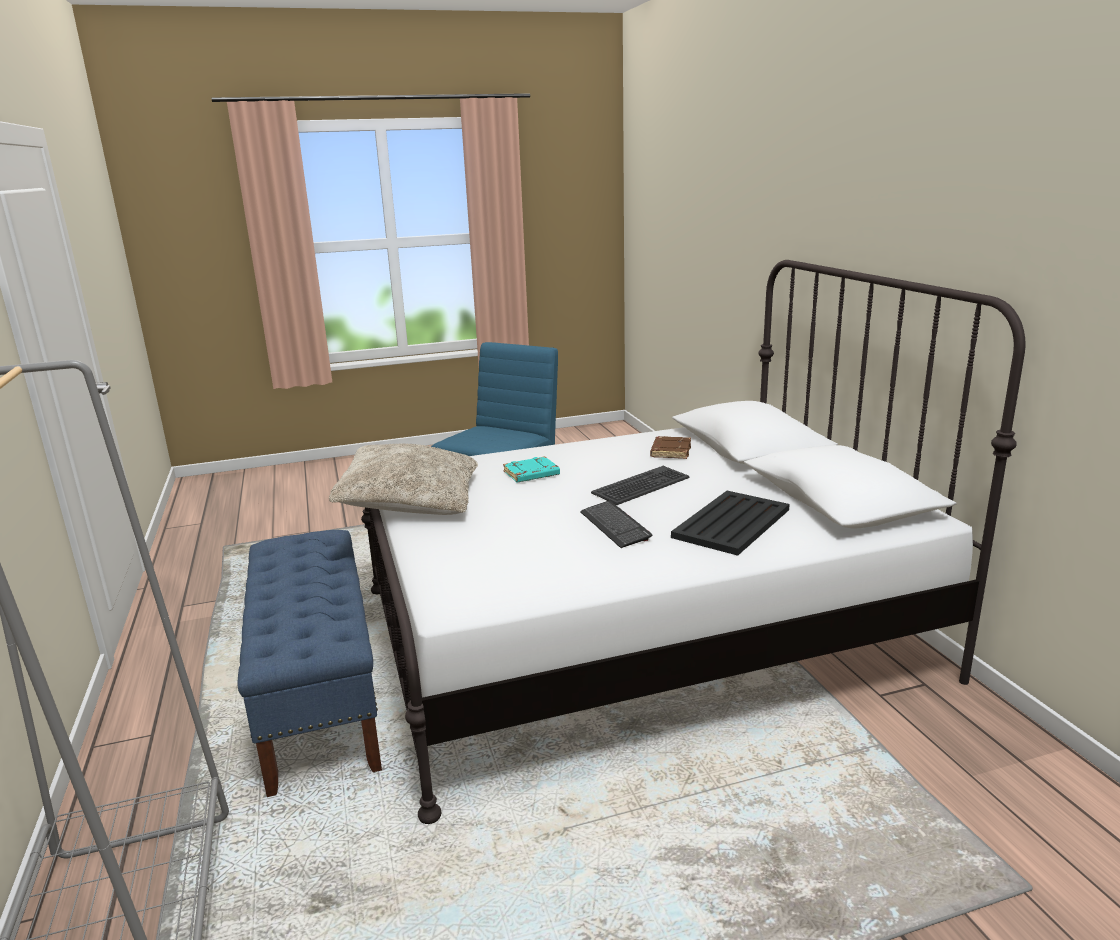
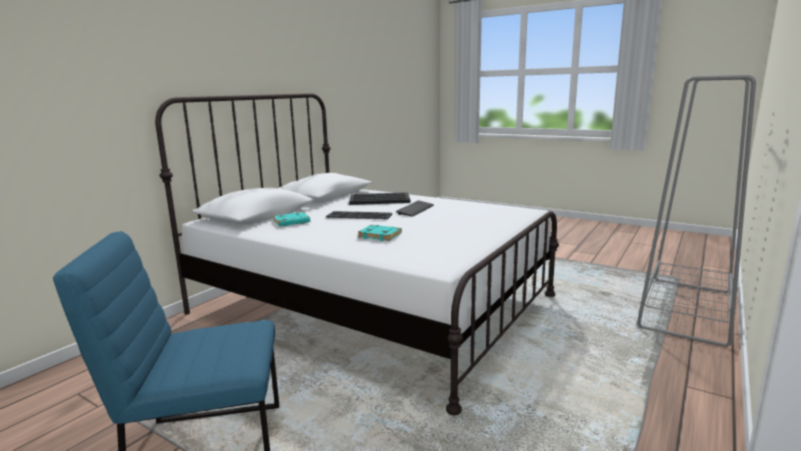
camera: 130 degrees left, 5 degrees down
blue bench [237,530,382,797] -> none
beige pillow [329,443,478,515] -> none
brown book [650,436,691,459] -> turquoise book [273,212,310,226]

